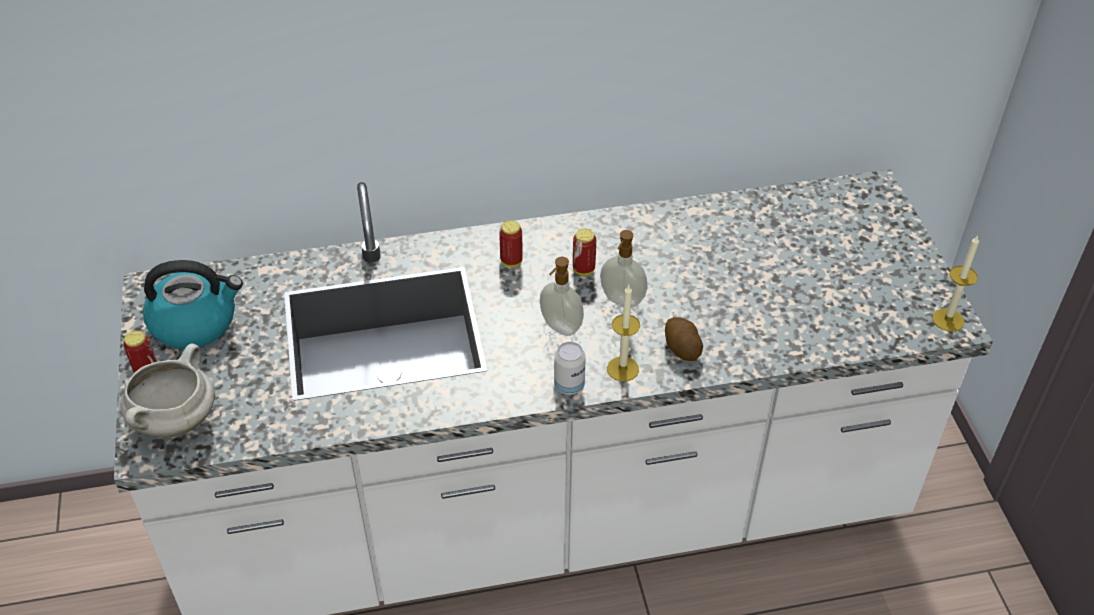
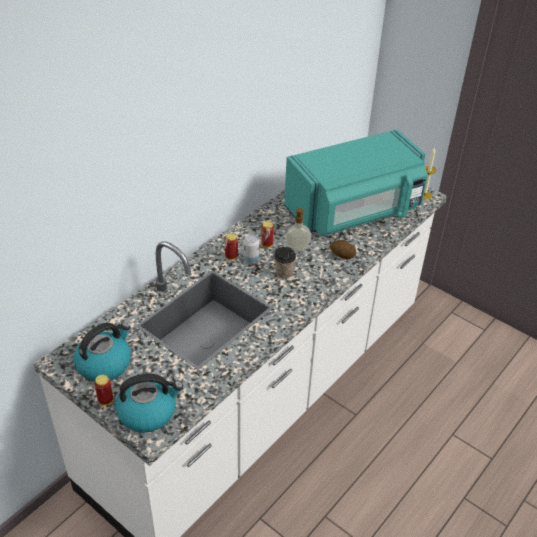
camera: 40 degrees left, 5 degrees down
white cooking pot [121,344,215,438] -> kettle [115,374,183,433]
soap dispenser [539,257,584,336] -> cup [274,247,296,279]
can [554,342,586,395] -> can moved to [244,234,260,263]
candle [607,285,640,382] -> none
none -> turquoise microwave [284,129,428,237]

